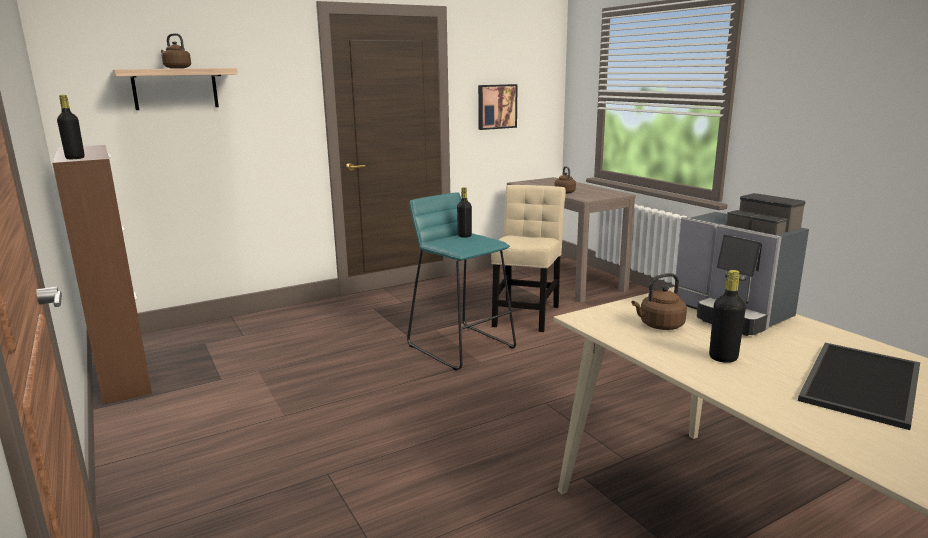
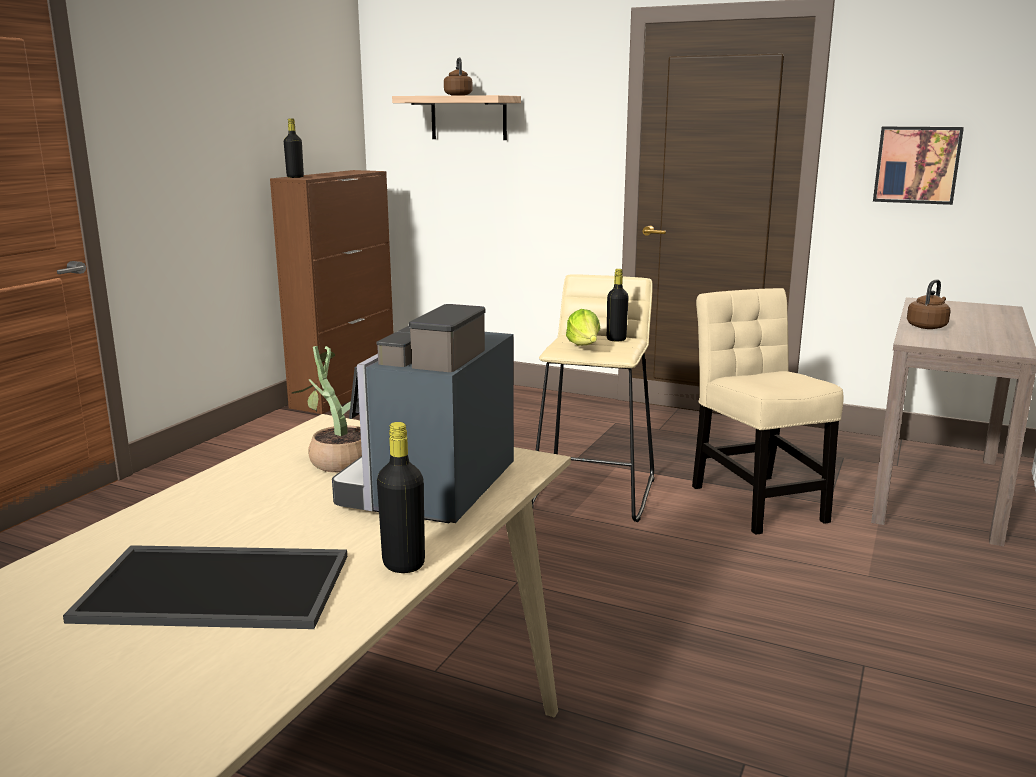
camera: 55 degrees right, 0 degrees up
turquoise stool [407,192,516,371] -> beige stool [532,274,655,522]
beige chair [491,185,566,332] -> beige chair turned 90 degrees counterclockwise [692,288,844,535]
brown kettle [632,273,687,330] -> potted plant [291,346,362,473]
black bottle [709,270,746,363] -> black bottle moved to [377,422,425,573]
none -> lettuce [566,309,600,346]

